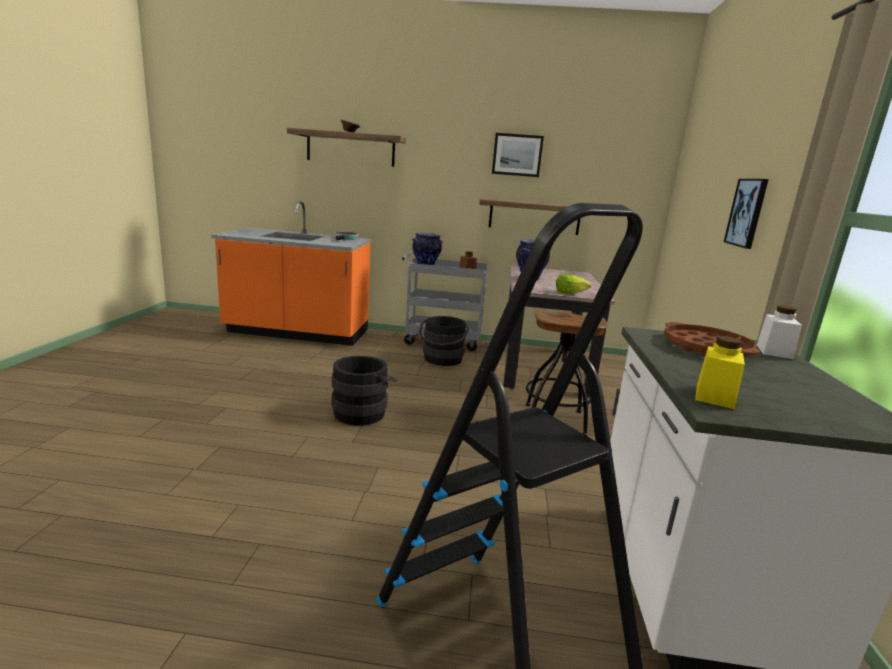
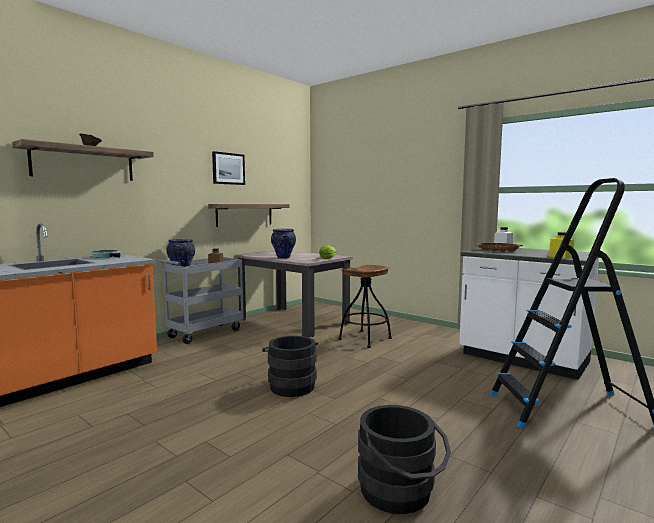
camera: 55 degrees left, 10 degrees down
black bucket [419,316,469,366] -> black bucket moved to [358,405,451,514]
picture [724,179,769,249] -> none

